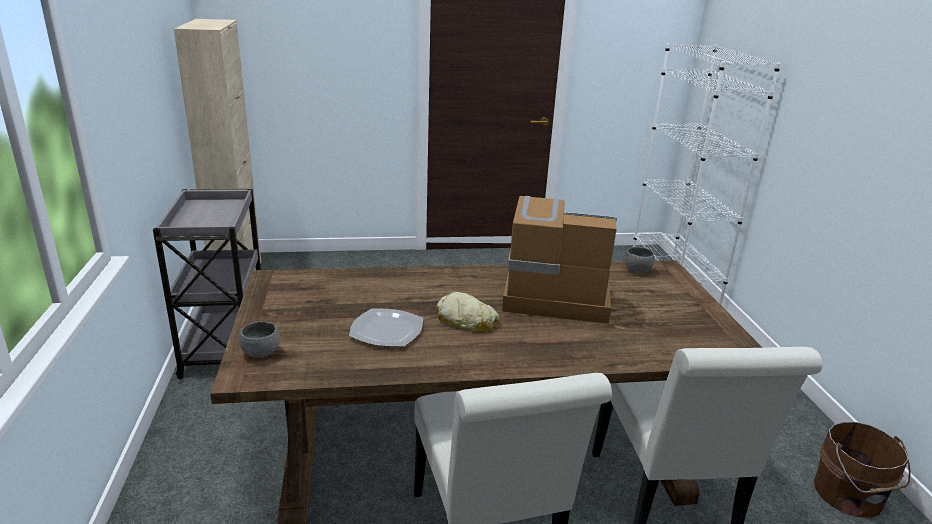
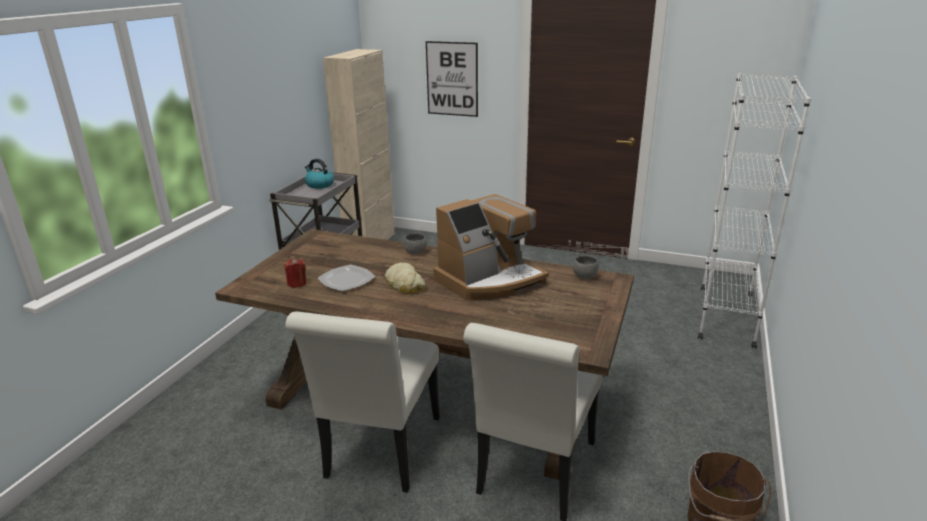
camera: 30 degrees right, 0 degrees up
grey bowl [240,321,280,358] -> grey bowl moved to [403,233,427,254]
coffee machine [502,196,617,324] -> coffee machine turned 105 degrees clockwise [433,194,549,300]
none -> red candle [284,258,306,288]
none -> kettle [305,159,334,189]
none -> picture [426,41,478,117]

